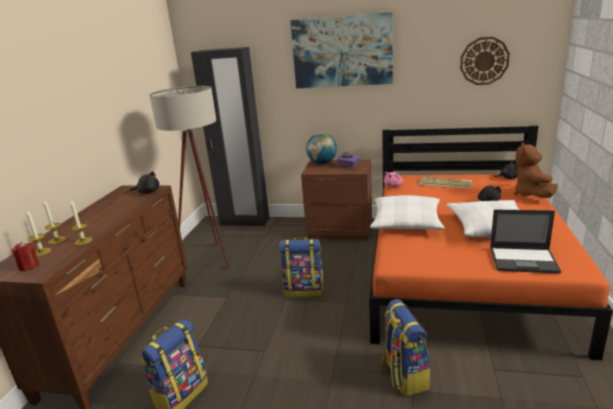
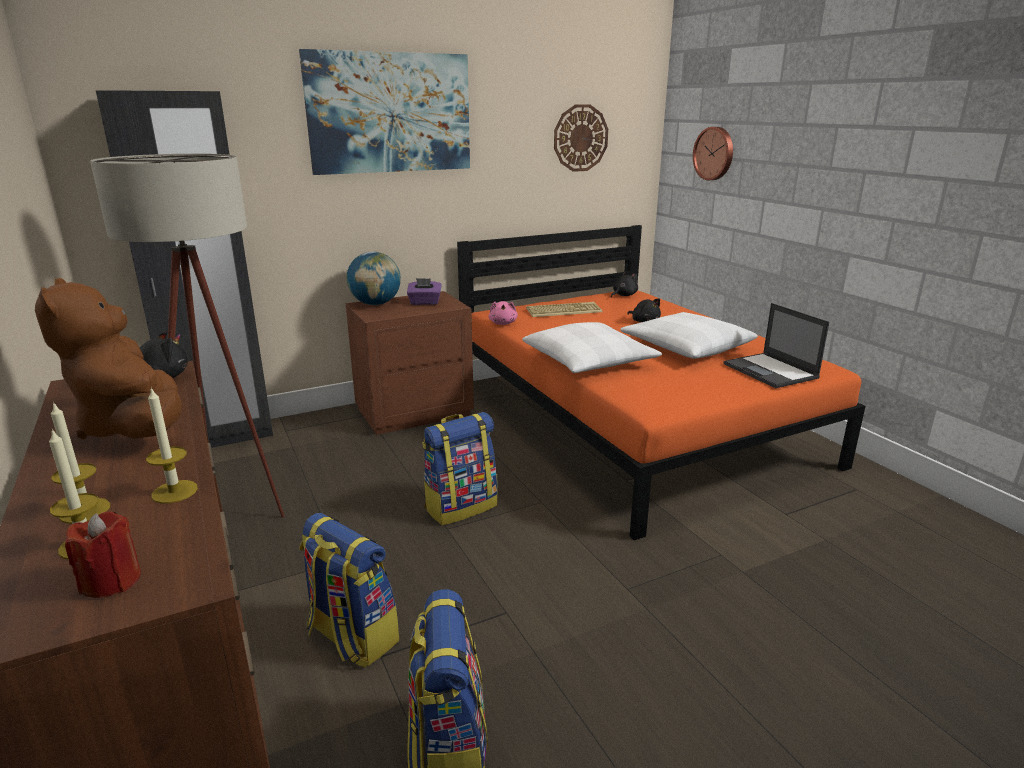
camera: 40 degrees left, 0 degrees up
backpack [381,299,431,396] -> backpack moved to [299,513,399,668]
laptop [490,209,561,274] -> laptop turned 90 degrees clockwise [724,303,829,388]
brown plush toy [514,142,558,198] -> brown plush toy moved to [35,278,182,440]
none -> wall clock [693,127,733,180]

